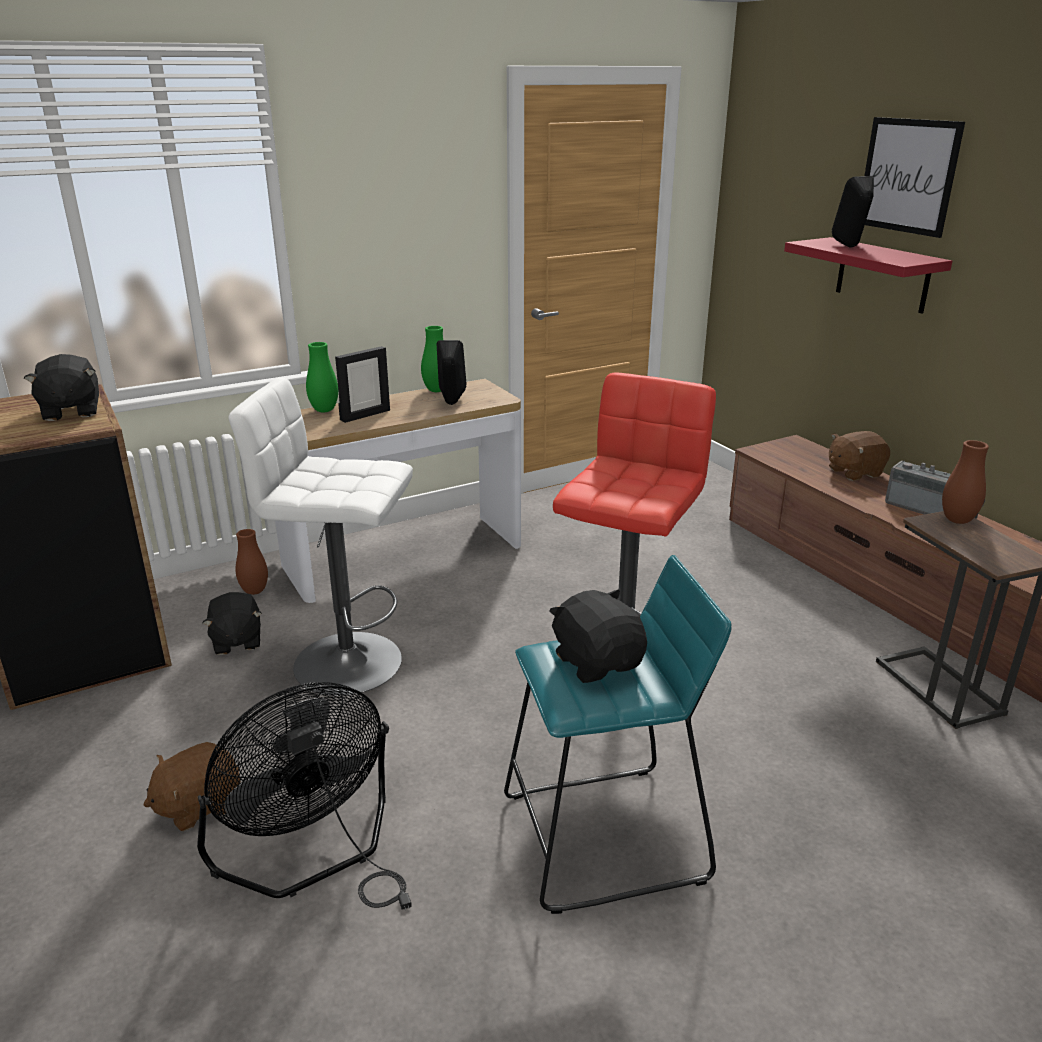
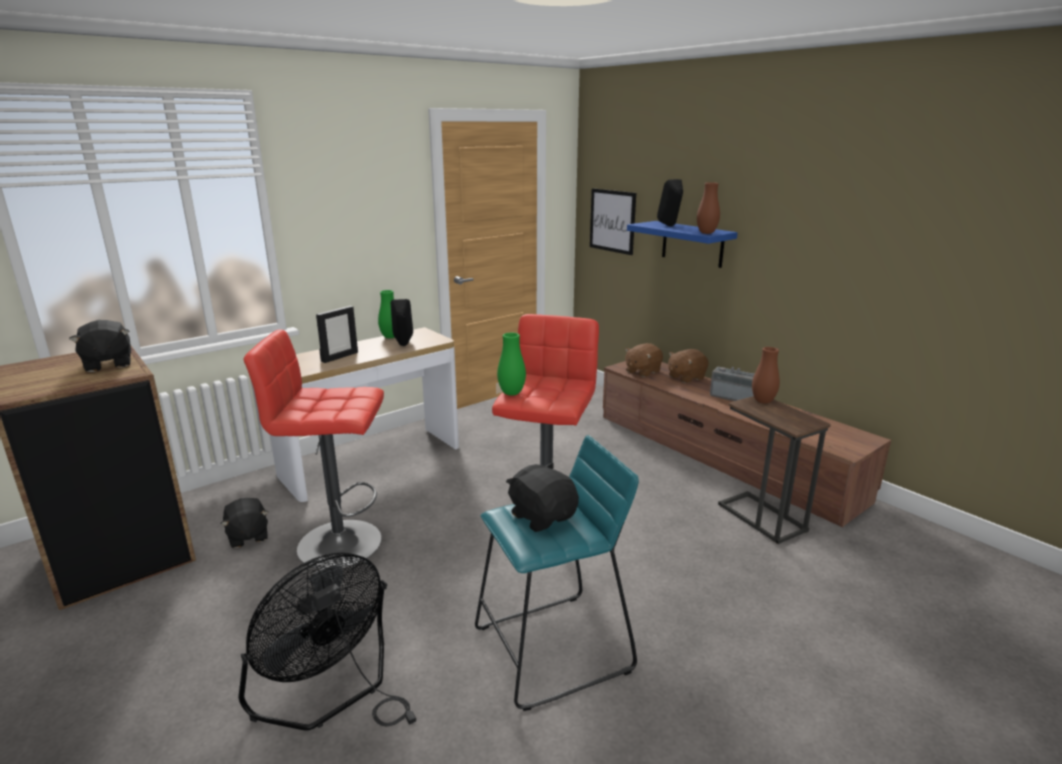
camera: 10 degrees left, 5 degrees down
brown plush toy [143,742,241,831] -> brown plush toy moved to [625,343,663,377]
white stool [228,378,413,696] -> red stool [244,329,384,569]
brown vase [236,529,268,595] -> brown vase moved to [697,182,720,234]
green vase [306,342,338,412] -> green vase moved to [497,333,526,396]
red shelf [784,237,952,314] -> blue shelf [627,221,738,268]
picture [865,117,965,238] -> picture moved to [590,188,636,255]

